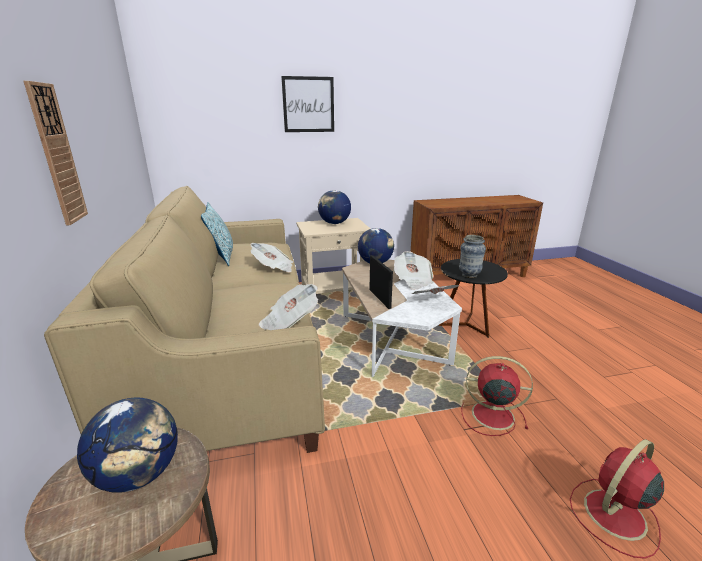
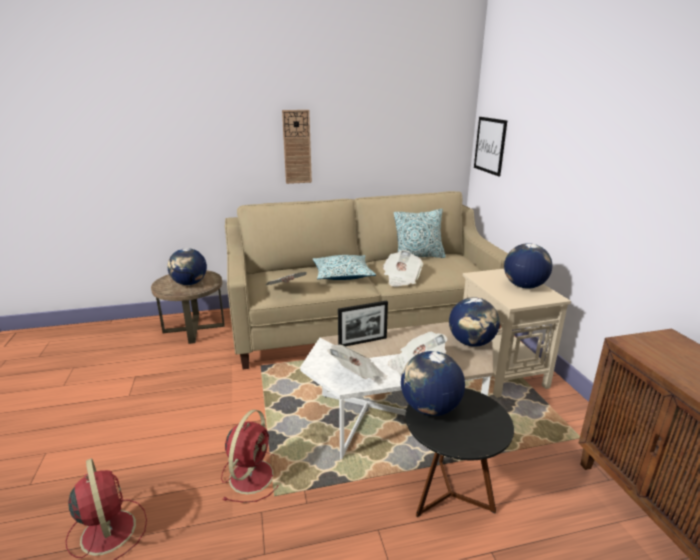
camera: 90 degrees right, 0 degrees up
picture [281,76,334,132] -> picture moved to [474,117,507,177]
vase [459,235,486,278] -> globe [401,351,465,416]
none -> pillow [313,255,376,280]

